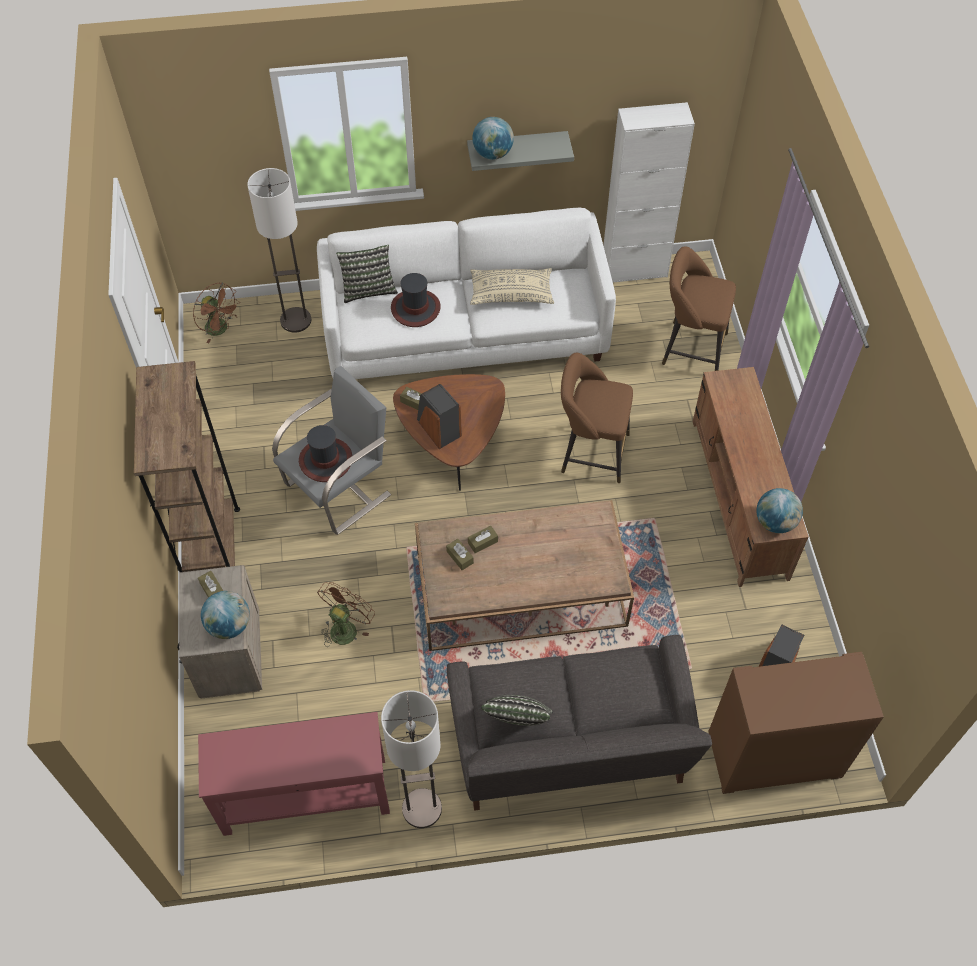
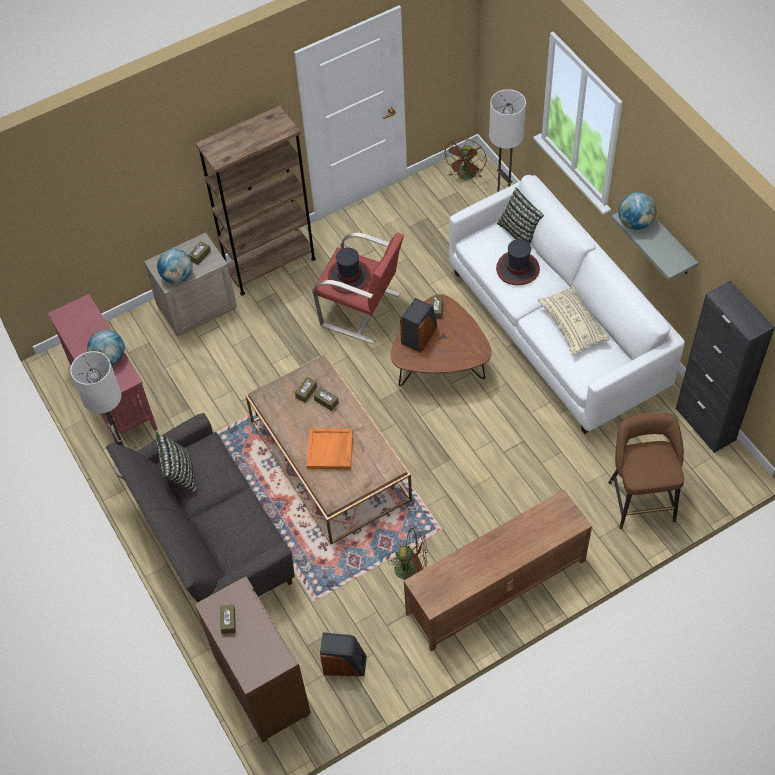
camera: 70 degrees right, 0 degrees up
grey armchair [272,366,391,535] -> red armchair [312,233,404,344]
brown fan [317,582,375,647] -> brown fan moved to [388,528,427,580]
brown stool [561,353,633,483] -> none
white cabinet [603,102,695,283] -> black cabinet [676,281,775,453]
globe [757,488,803,533] -> globe moved to [87,330,125,365]
none -> brown tissue box [220,605,236,634]
none -> orange tray [307,428,353,470]

